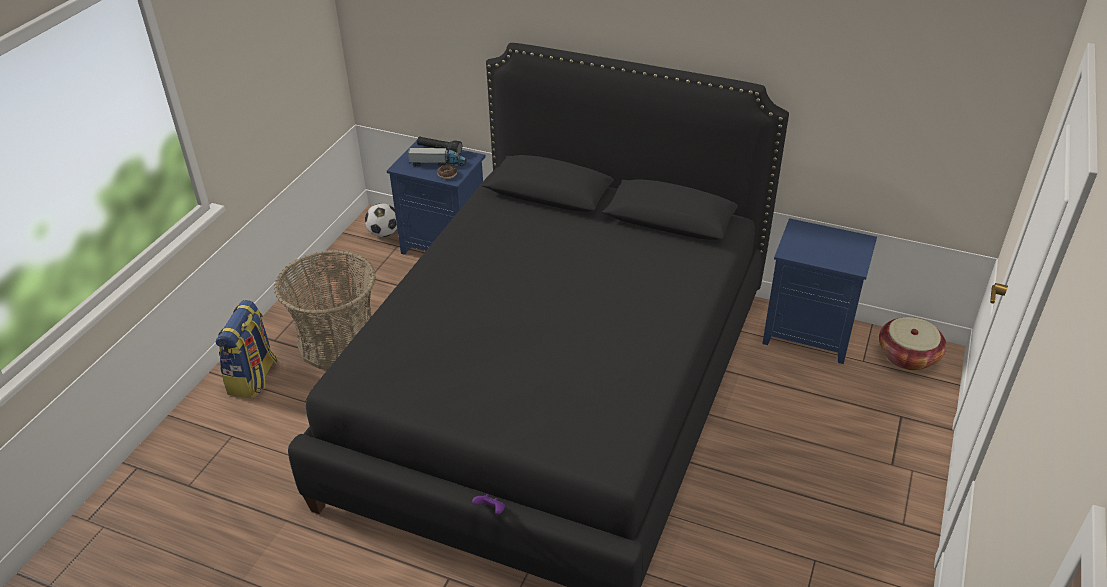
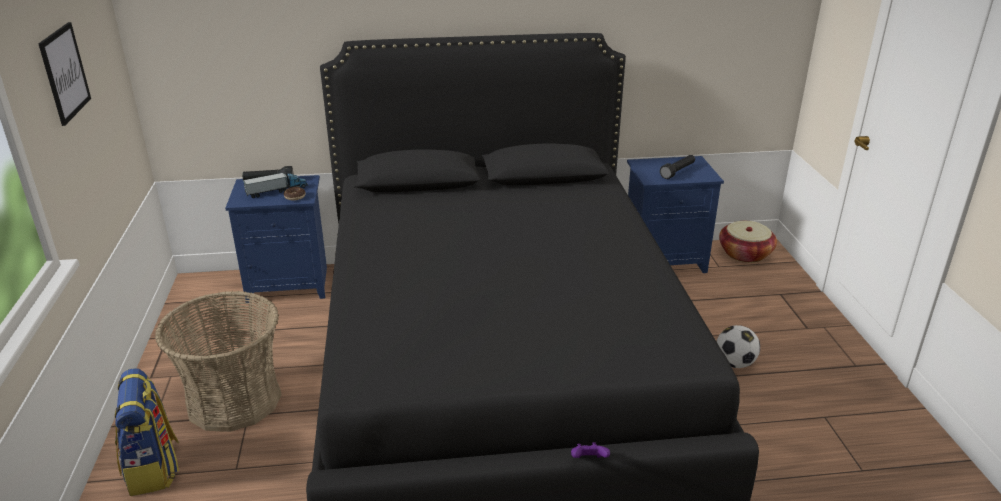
camera: 30 degrees left, 10 degrees down
football [365,203,397,237] -> football moved to [716,325,760,368]
none -> picture [38,22,91,126]
none -> black flashlight [660,155,695,179]

